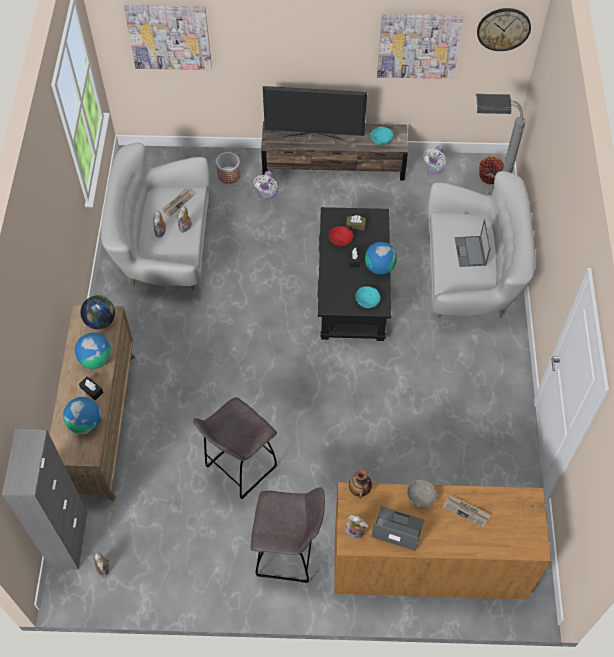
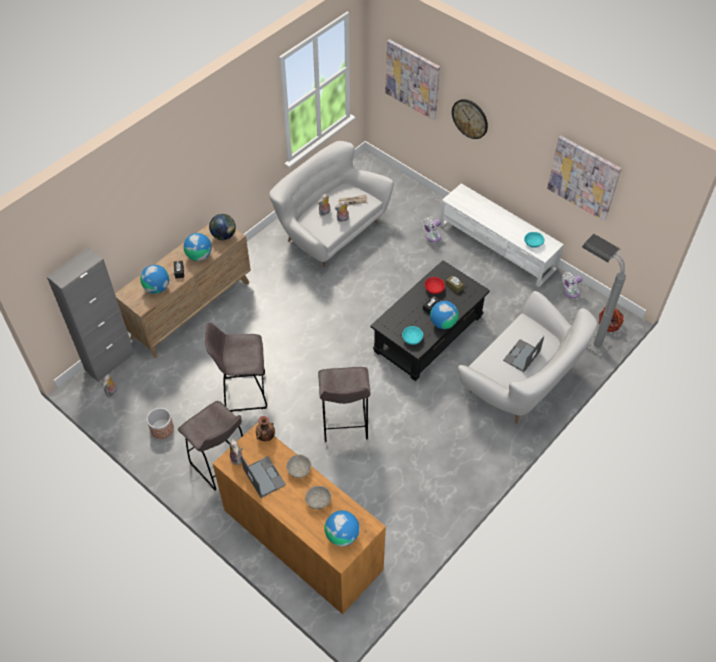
camera: 40 degrees right, 5 degrees down
planter [216,152,241,184] -> planter moved to [147,408,174,439]
brown tv stand [261,122,408,180] -> white tv stand [440,183,564,287]
television [263,86,367,140] -> none
newspaper [443,495,490,527] -> grey bowl [305,486,331,509]
wall clock [477,8,531,51] -> wall clock moved to [452,99,488,139]
none -> grey stool [318,367,371,442]
none -> globe [324,510,360,547]

